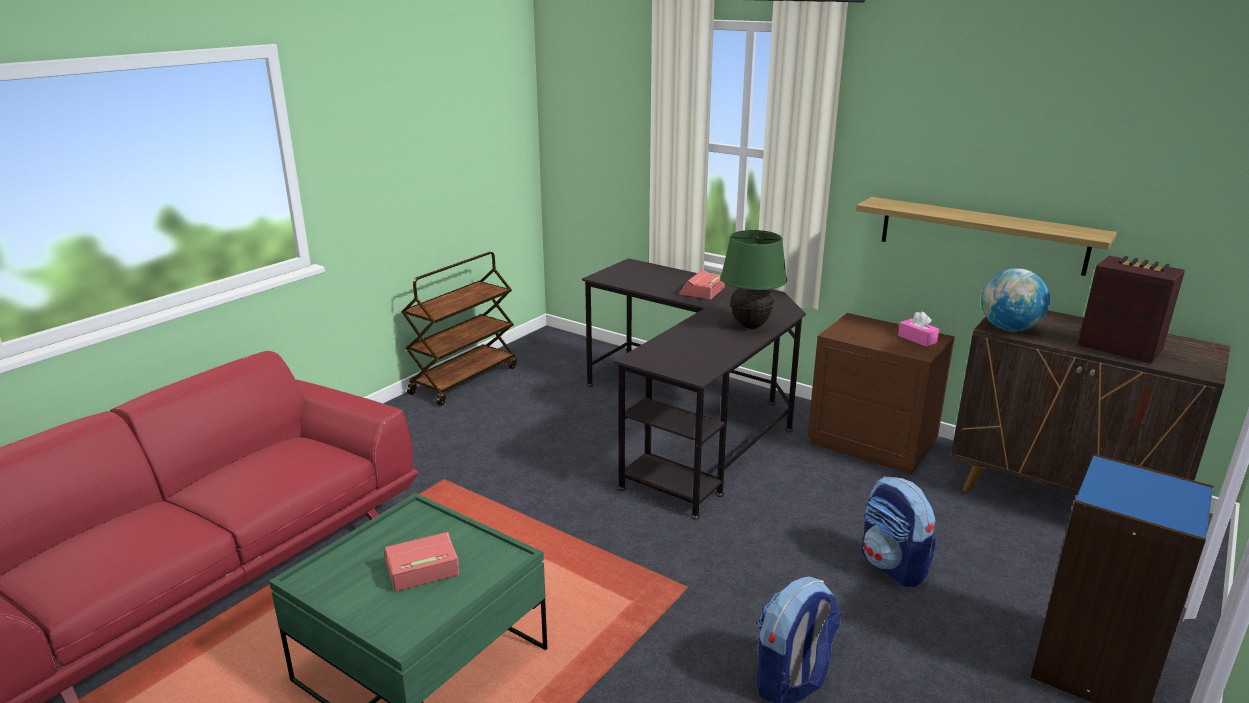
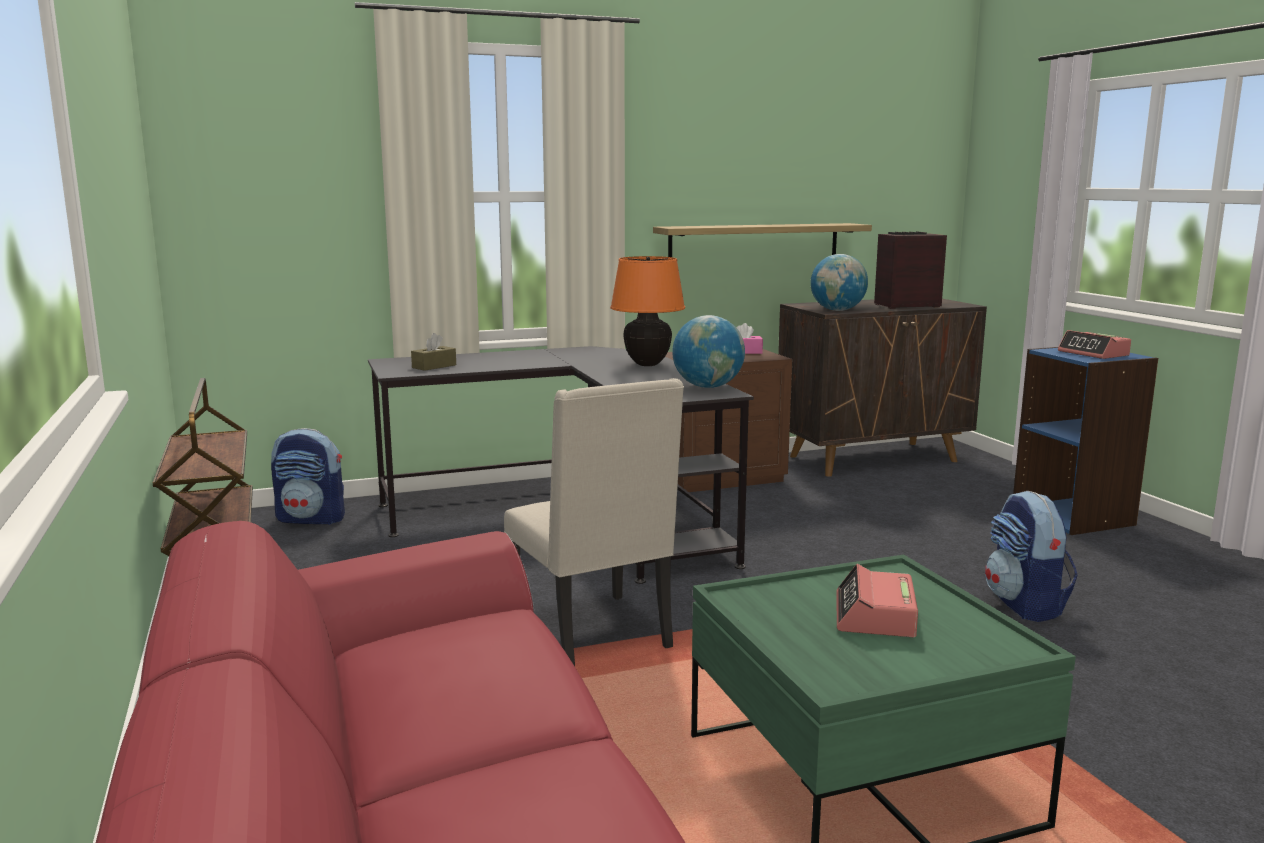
camera: 55 degrees left, 10 degrees down
alarm clock [680,269,725,299] -> alarm clock moved to [1058,330,1131,359]
green table lamp [720,230,787,329] -> orange table lamp [610,256,685,366]
backpack [861,476,937,587] -> backpack moved to [271,428,345,525]
none -> brown tissue box [411,333,456,371]
none -> beige chair [504,378,684,666]
none -> globe [672,315,745,388]

